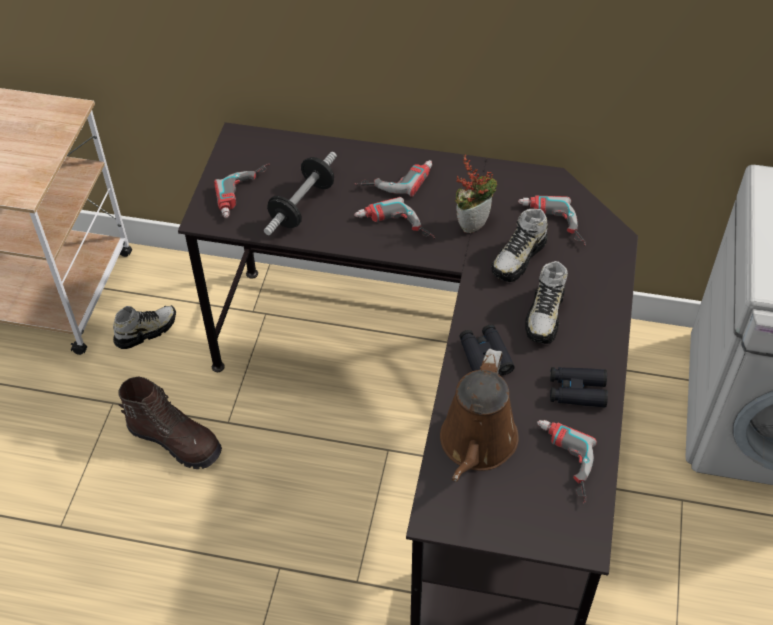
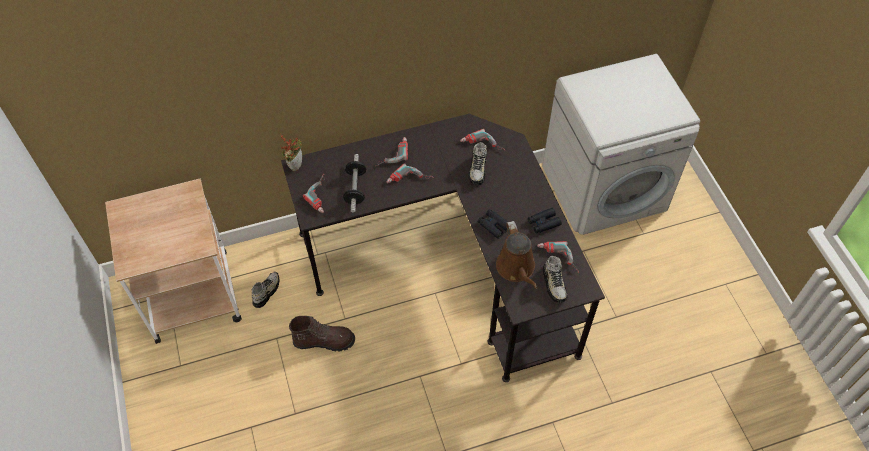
camera: 30 degrees left, 5 degrees up
potted plant [455,154,497,233] -> potted plant moved to [280,135,302,171]
shoe [525,261,568,344] -> shoe moved to [543,256,568,303]

